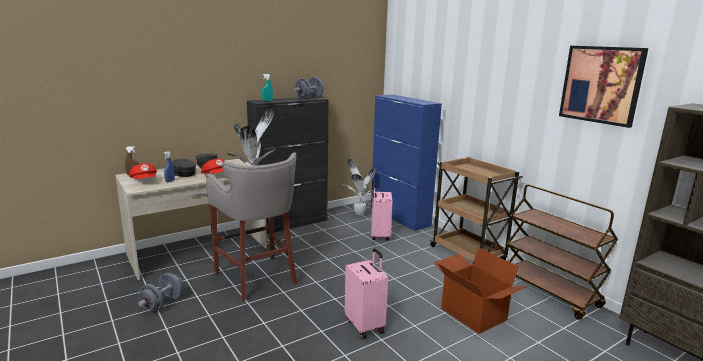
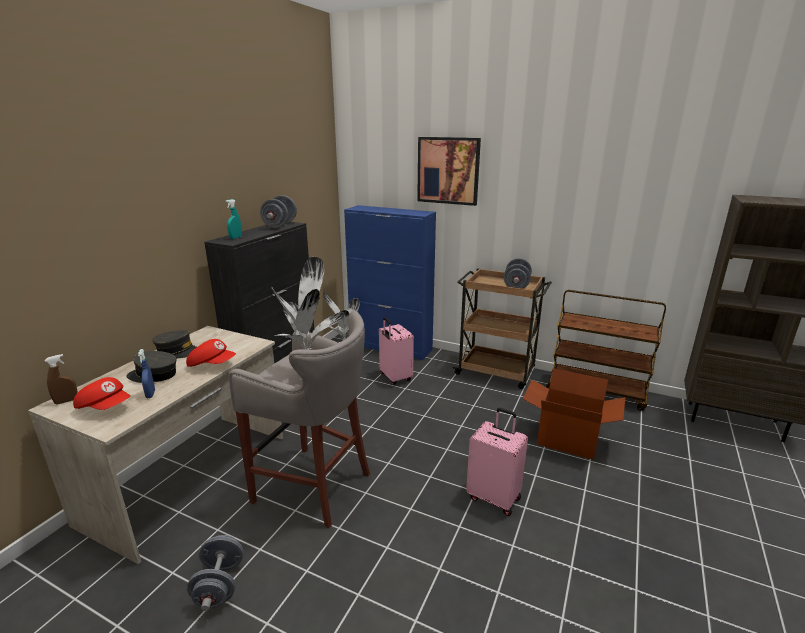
camera: 30 degrees left, 5 degrees up
picture [559,46,648,128] -> picture moved to [417,137,481,206]
none -> grey dumbbell [504,258,532,289]

